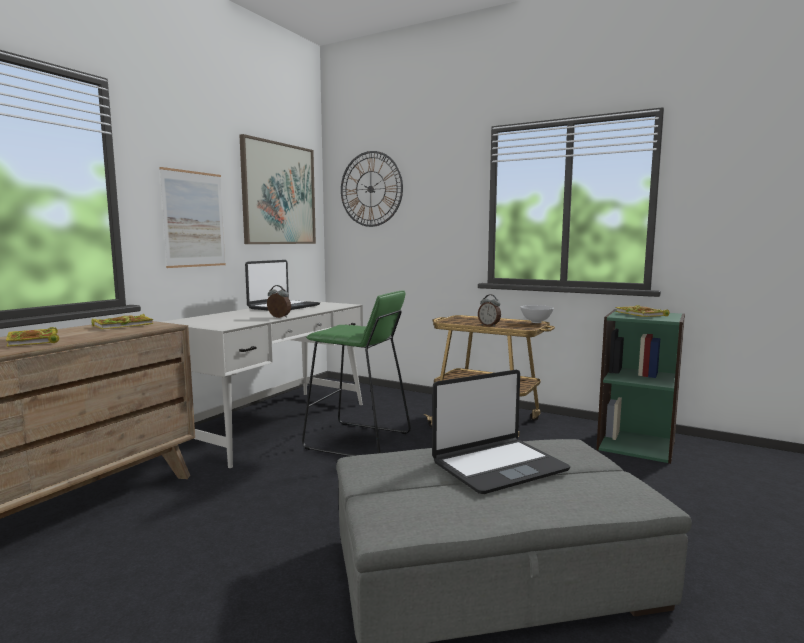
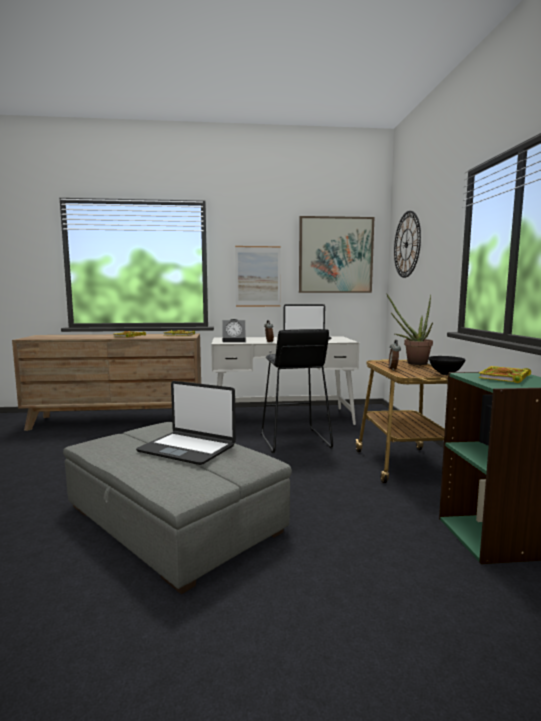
camera: 55 degrees right, 0 degrees up
green stool [302,290,411,456] -> black stool [261,329,333,453]
white bowl [520,305,554,323] -> black bowl [428,356,466,375]
none -> alarm clock [222,319,246,342]
none -> potted plant [386,293,433,365]

